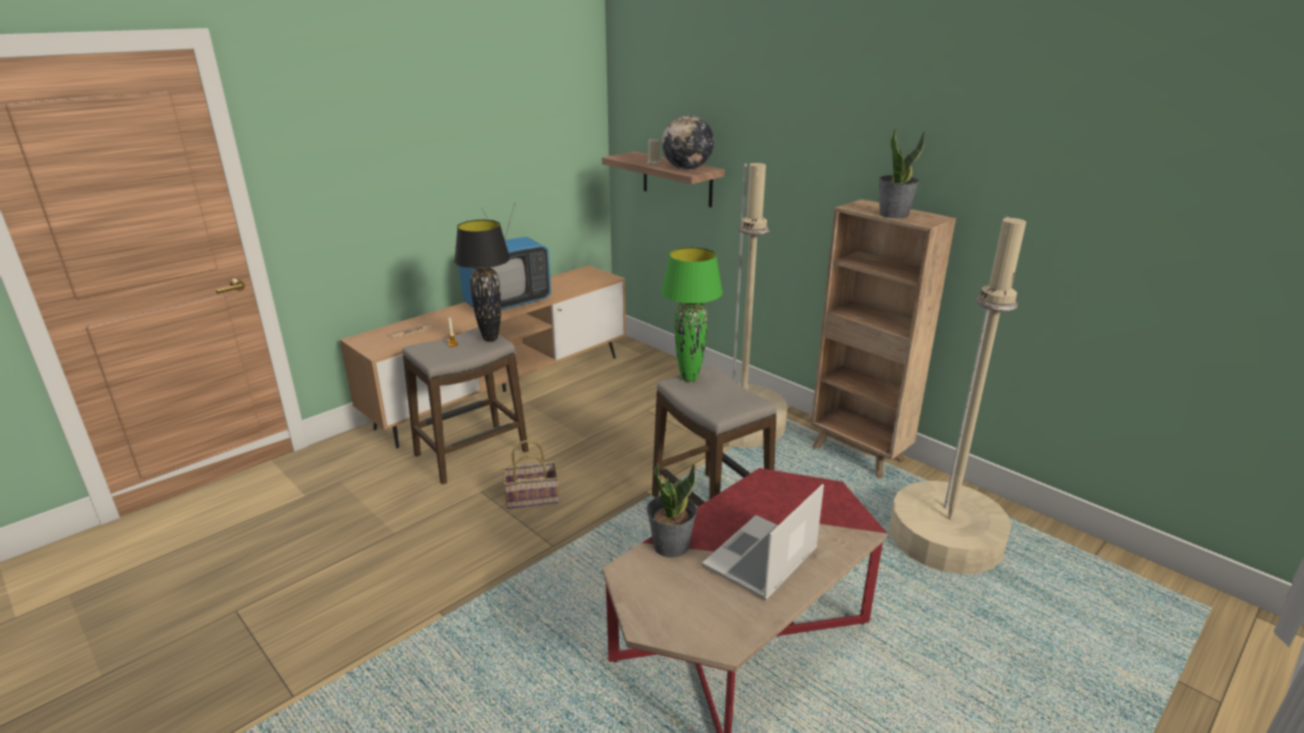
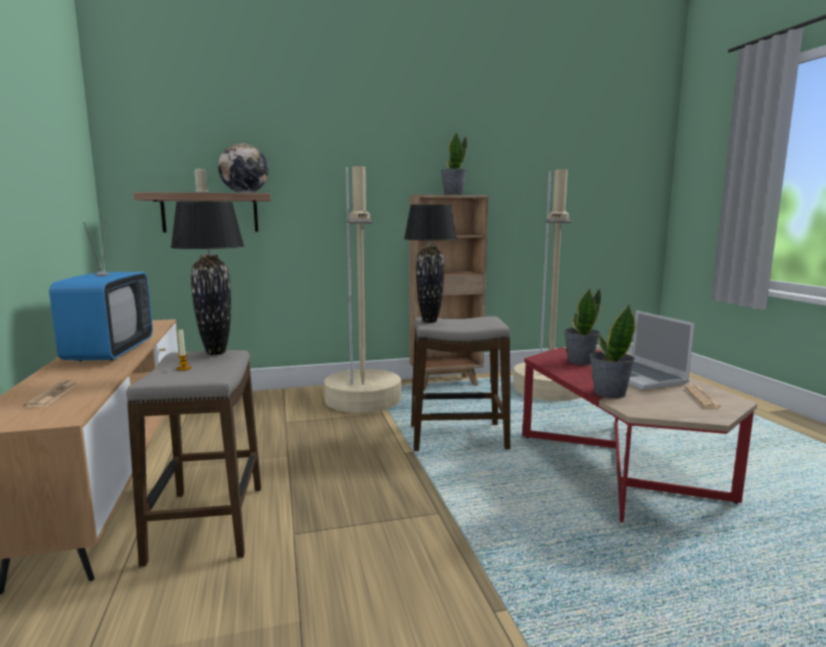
camera: 60 degrees left, 15 degrees down
basket [503,440,559,509] -> none
green table lamp [661,247,723,382] -> black table lamp [404,204,457,323]
none -> potted plant [564,288,601,365]
none -> newspaper [684,385,723,409]

